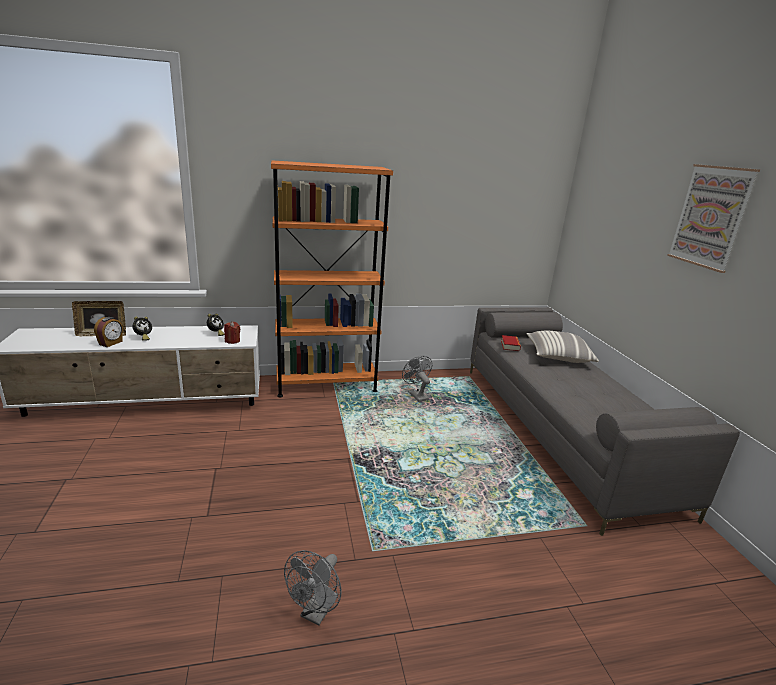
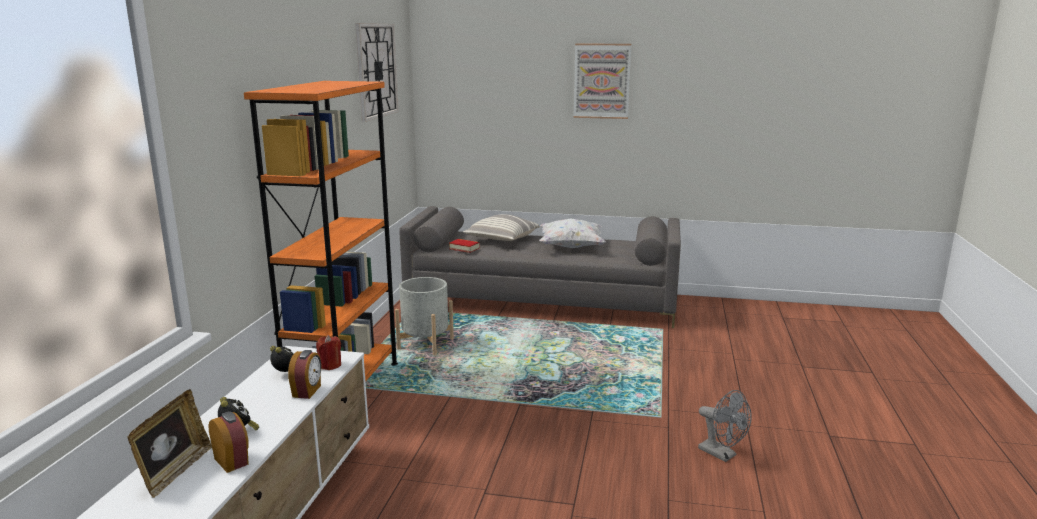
camera: 65 degrees left, 5 degrees down
grey fan [402,356,432,402] -> grey planter [395,277,454,355]
none -> alarm clock [288,350,321,399]
none -> wall clock [355,23,399,122]
none -> white pillow [539,218,606,248]

